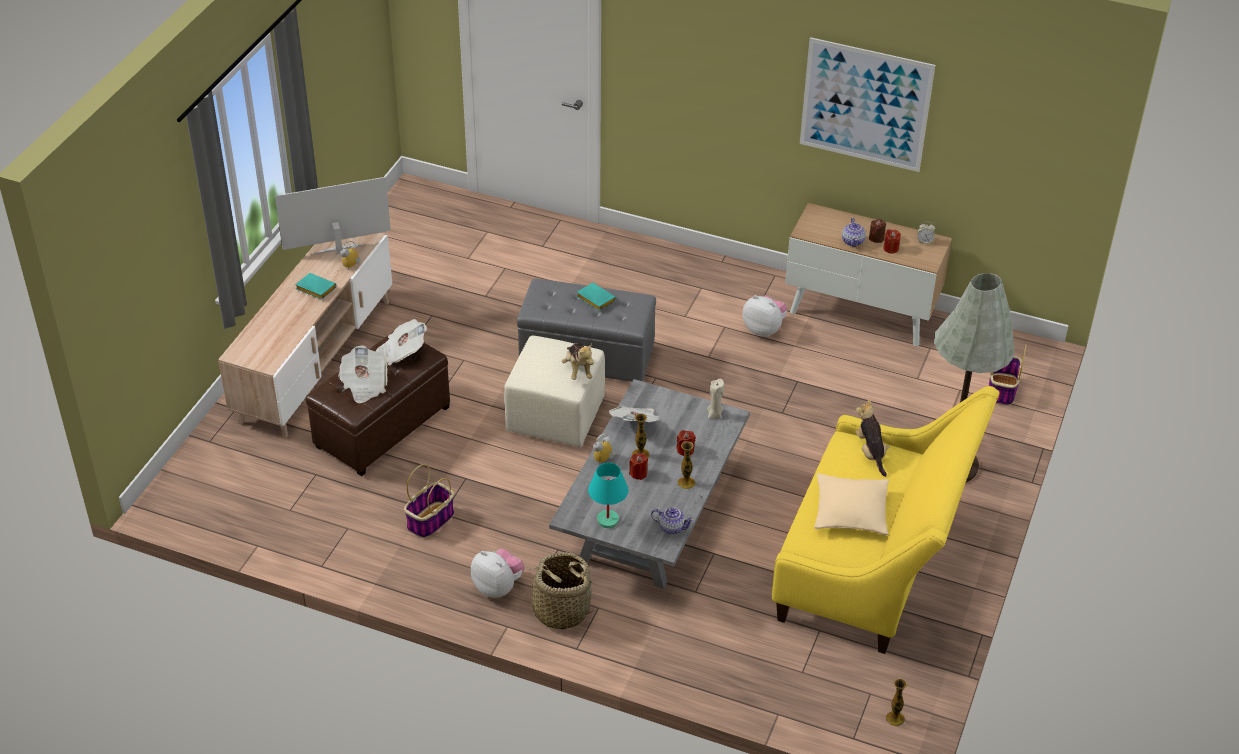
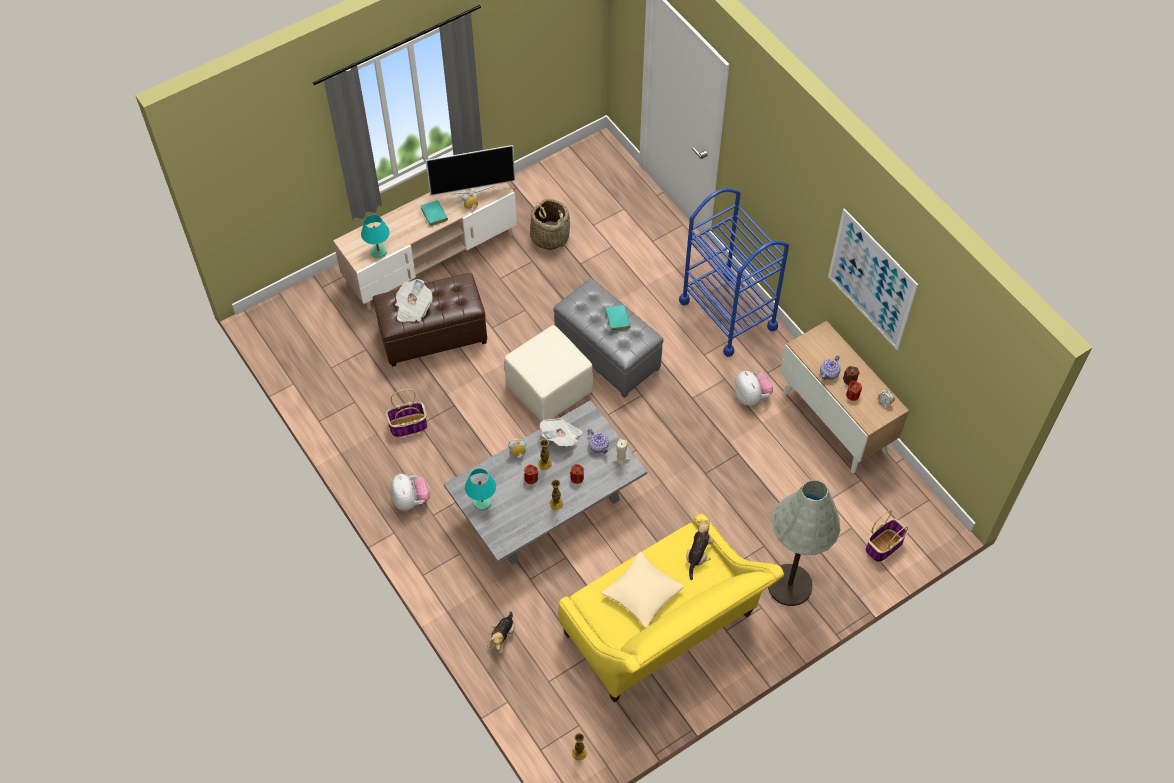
camera: 35 degrees right, 15 degrees up
television [275,177,391,255] -> television turned 150 degrees clockwise [426,145,515,196]
newspaper [376,319,427,366] -> none
basket [520,552,598,629] -> basket moved to [530,199,570,250]
plush toy [562,343,594,380] -> plush toy moved to [487,611,515,654]
teapot [651,507,694,534] -> teapot moved to [588,429,610,453]
none -> turquoise table lamp [361,215,390,258]
none -> blue cart [679,188,789,357]

